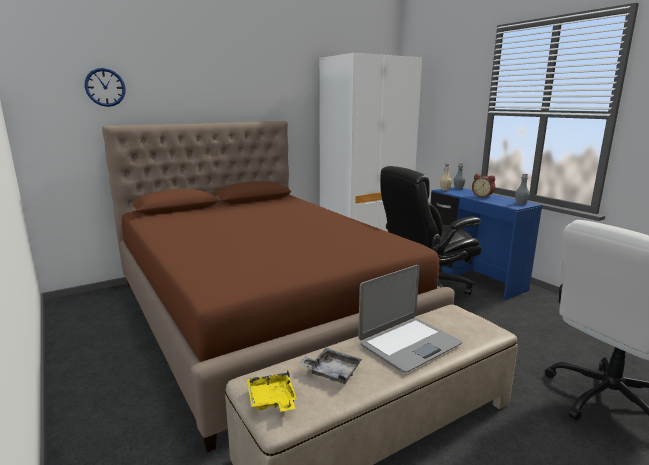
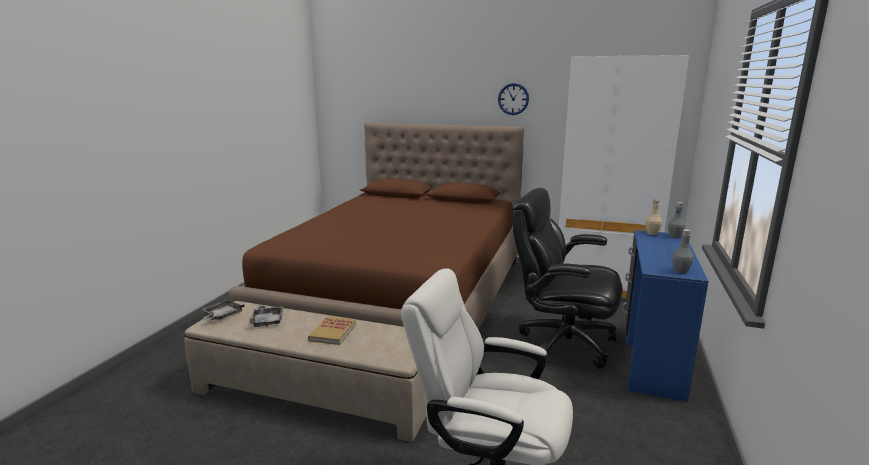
camera: 50 degrees right, 0 degrees up
wall clock [85,68,126,107] -> wall clock moved to [498,83,529,115]
yellow tray [247,370,297,411] -> grey tray [201,300,244,320]
laptop [358,265,462,373] -> book [308,317,356,345]
alarm clock [472,174,495,198] -> none

